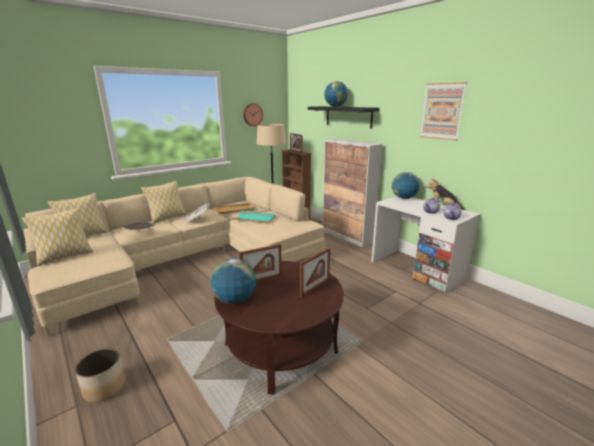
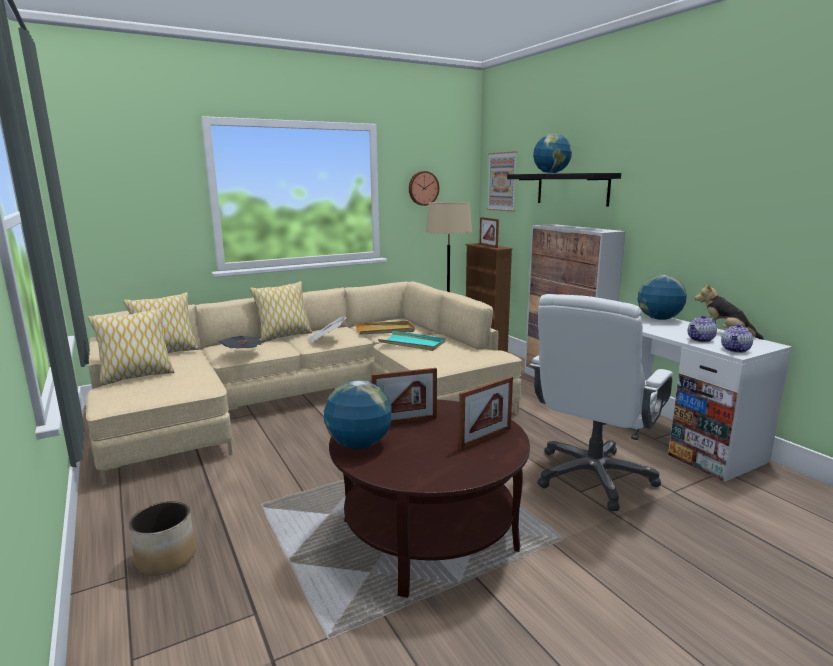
camera: 10 degrees right, 5 degrees down
picture [420,82,467,140] -> picture moved to [487,151,517,212]
none -> white office chair [530,294,674,511]

